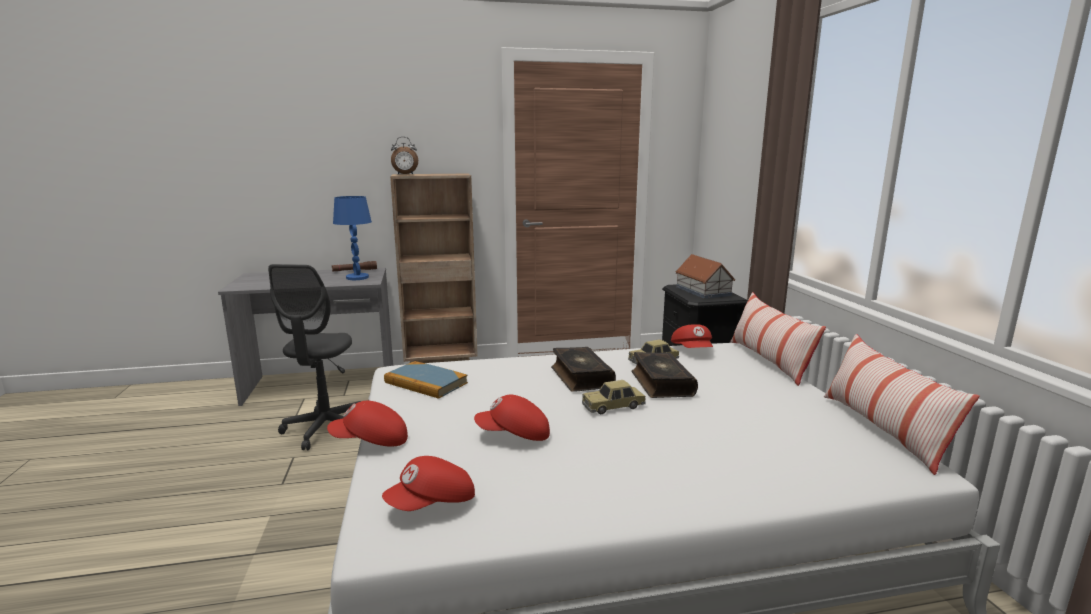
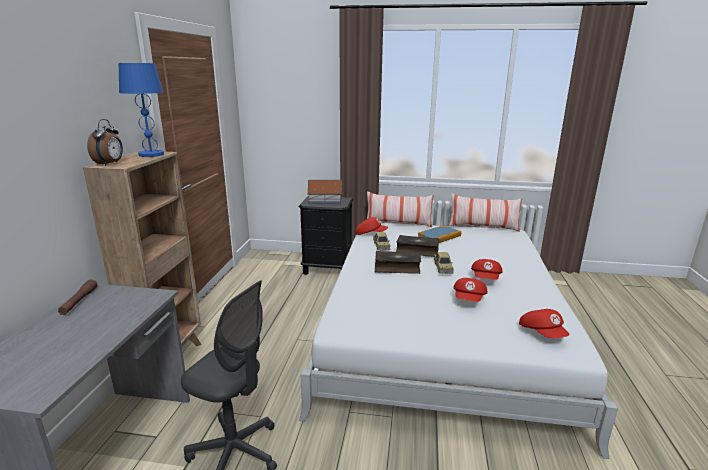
camera: 70 degrees left, 5 degrees up
red cap [327,401,408,447] -> red cap moved to [471,259,503,280]
blue table lamp [333,196,372,280] -> blue table lamp moved to [119,63,164,157]
book [384,361,468,399] -> book moved to [418,225,461,243]

